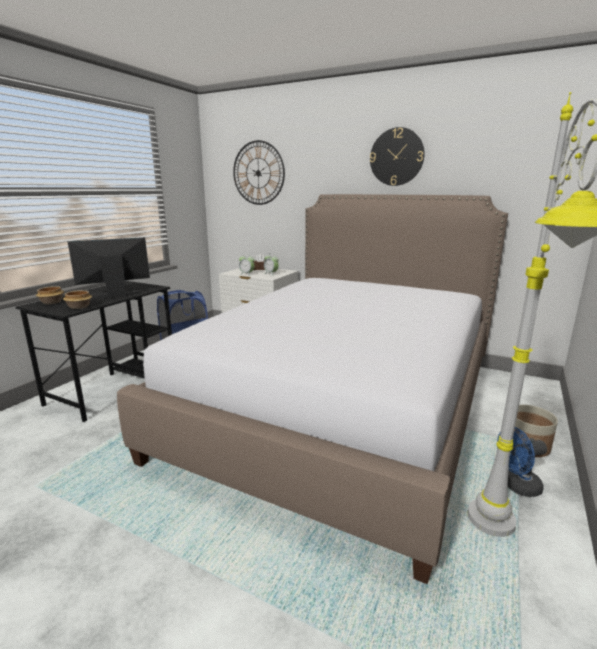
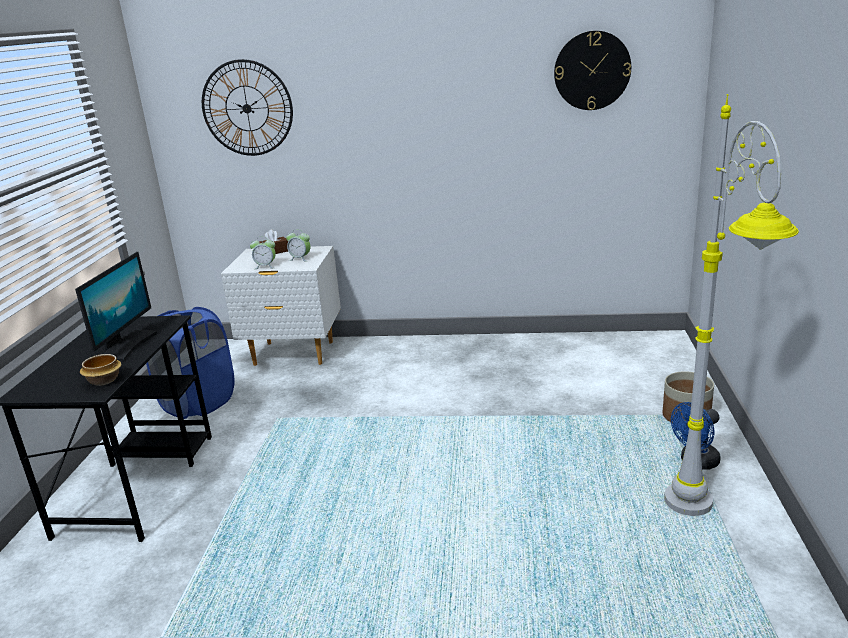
camera: 20 degrees left, 5 degrees up
bowl [36,286,64,304] -> none
monitor [68,237,150,299] -> monitor turned 150 degrees clockwise [75,252,157,362]
bed [117,194,508,584] -> none
wall clock [370,127,425,186] -> wall clock moved to [554,31,631,110]

